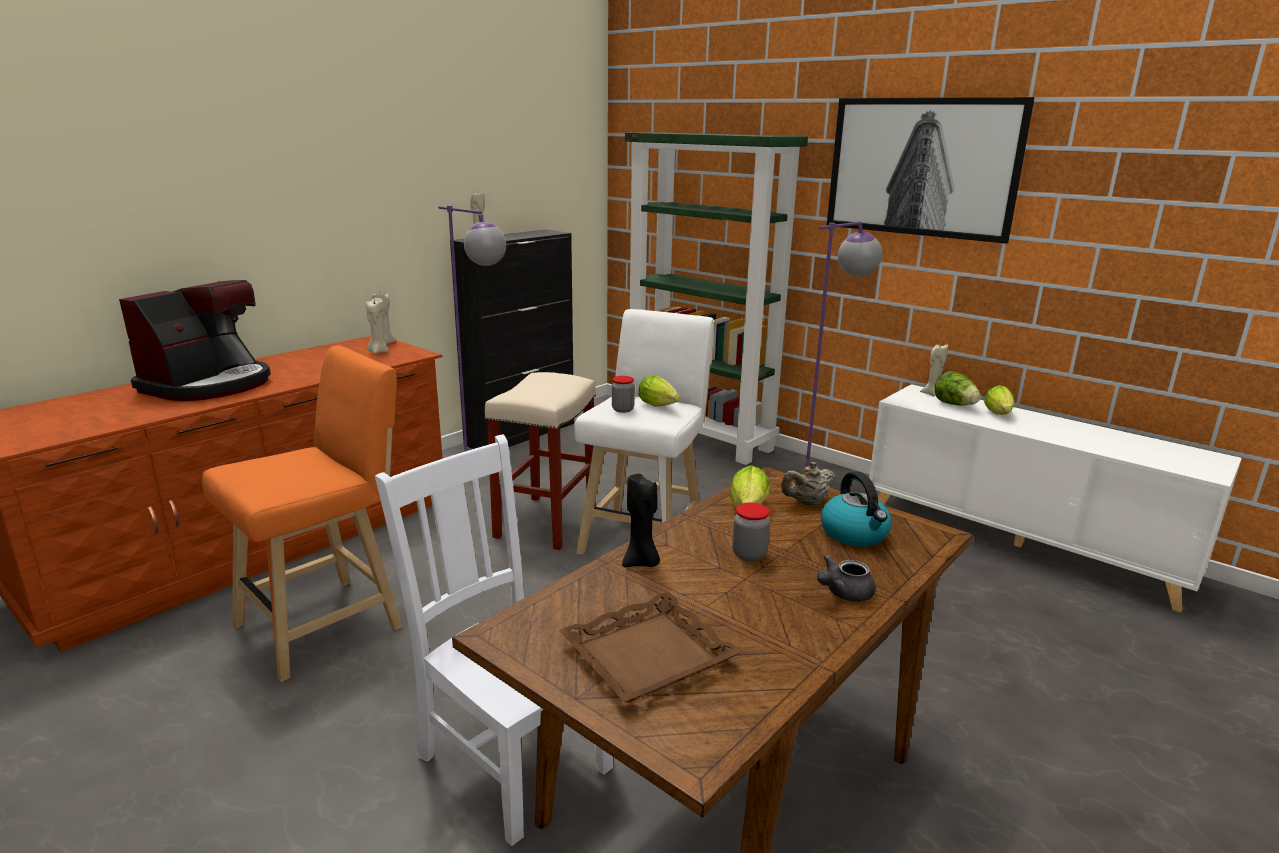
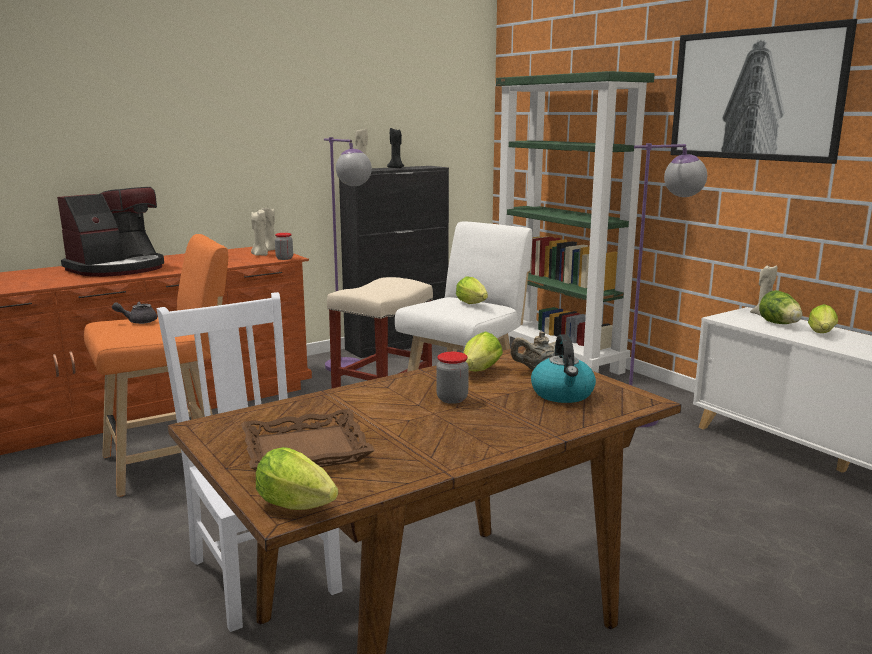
camera: 15 degrees right, 5 degrees down
jar [612,376,635,413] -> jar moved to [275,233,293,260]
black candle [622,473,660,567] -> black candle moved to [387,128,404,168]
grey teapot [817,555,876,602] -> grey teapot moved to [112,302,157,324]
none -> lettuce [256,447,338,510]

